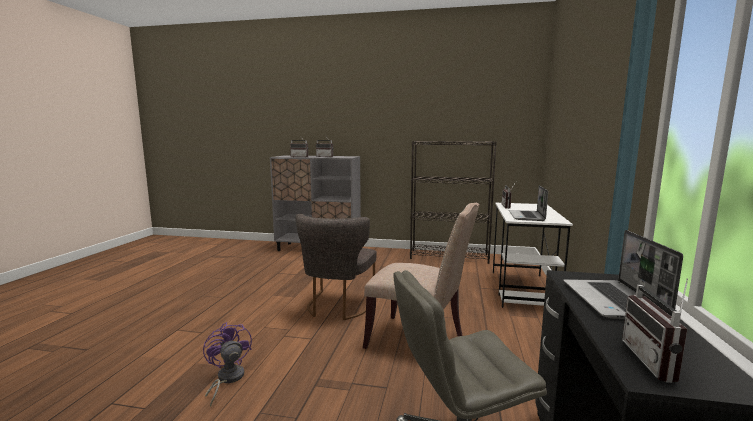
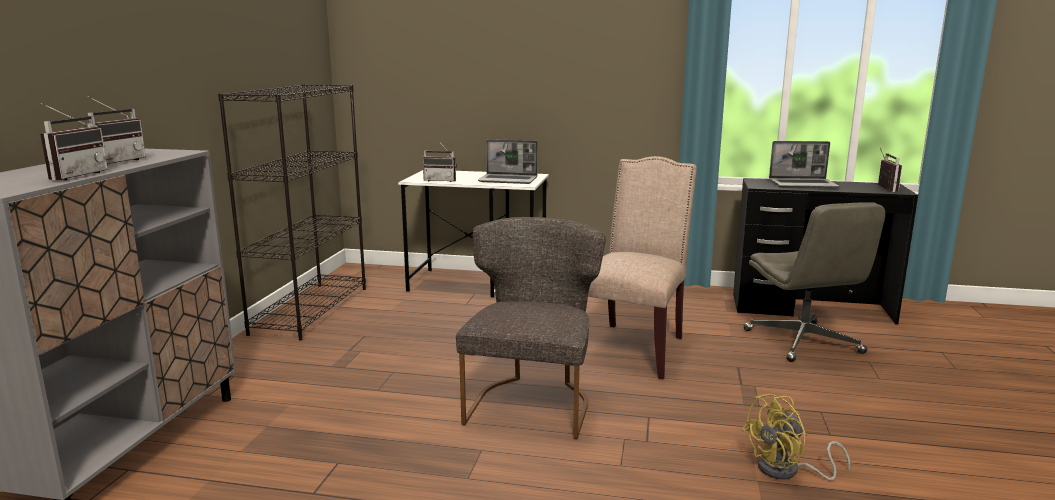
camera: 90 degrees left, 5 degrees up
purple fan [203,322,252,407] -> yellow fan [741,394,850,481]
grey chair [296,214,377,320] -> grey chair turned 90 degrees counterclockwise [456,217,606,439]
radio [622,279,688,383] -> radio turned 90 degrees counterclockwise [878,148,902,192]

